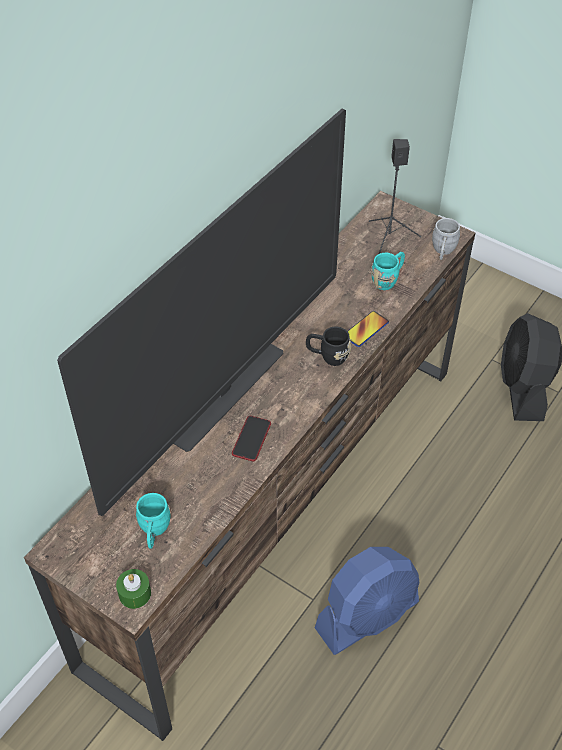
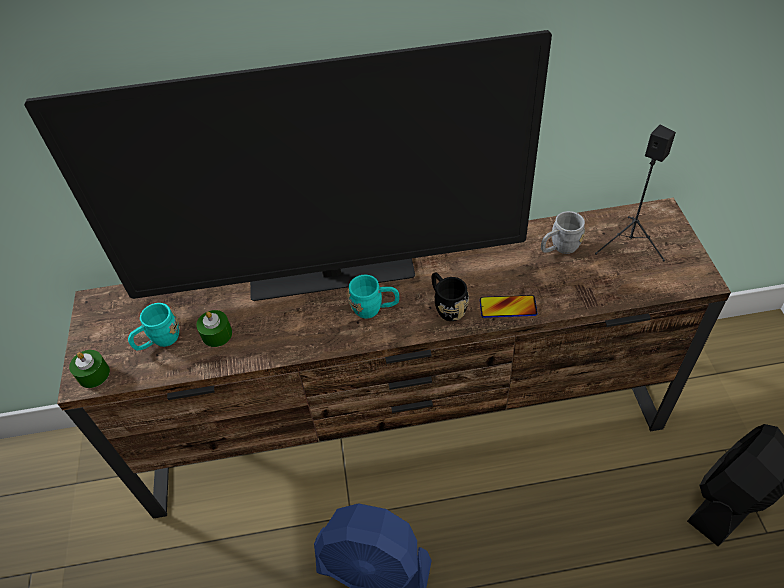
camera: 50 degrees right, 0 degrees up
phone [232,416,271,461] -> none
turquoise mug [371,252,405,290] -> turquoise mug moved to [347,275,399,318]
grey mug [432,218,460,260] -> grey mug moved to [541,211,585,254]
none -> green candle [196,310,232,347]

